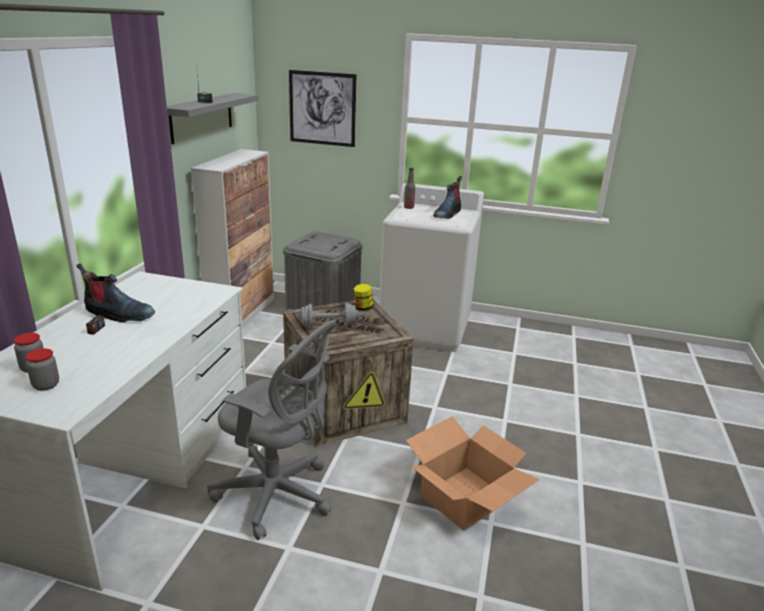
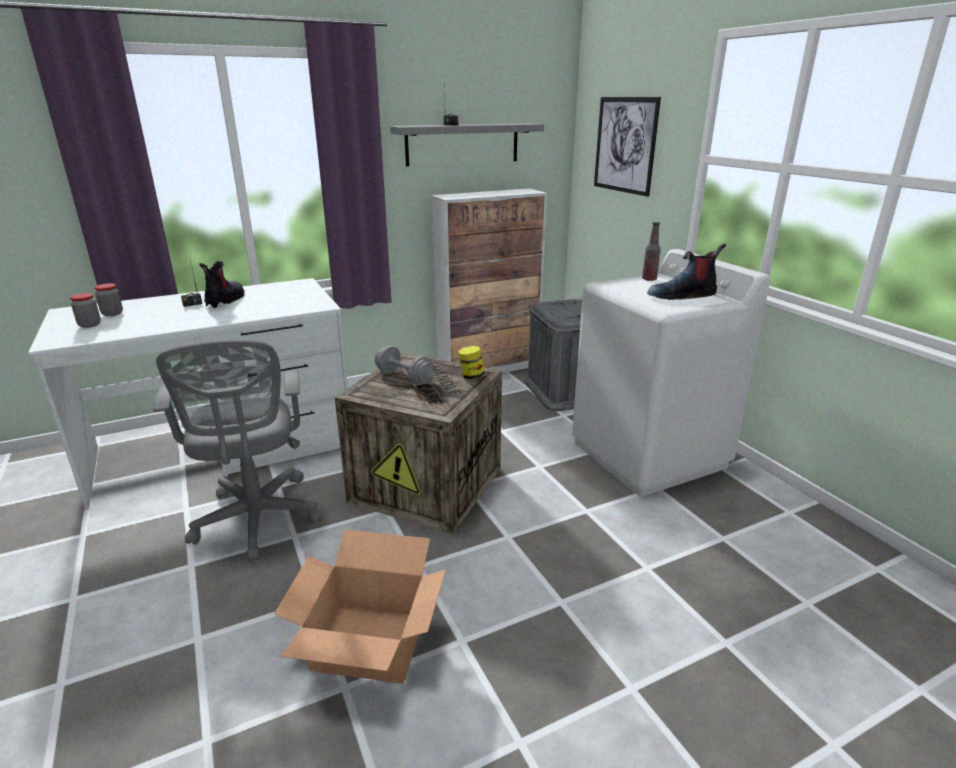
camera: 50 degrees right, 0 degrees up
boot [76,263,155,323] -> boot turned 150 degrees counterclockwise [199,261,245,308]

